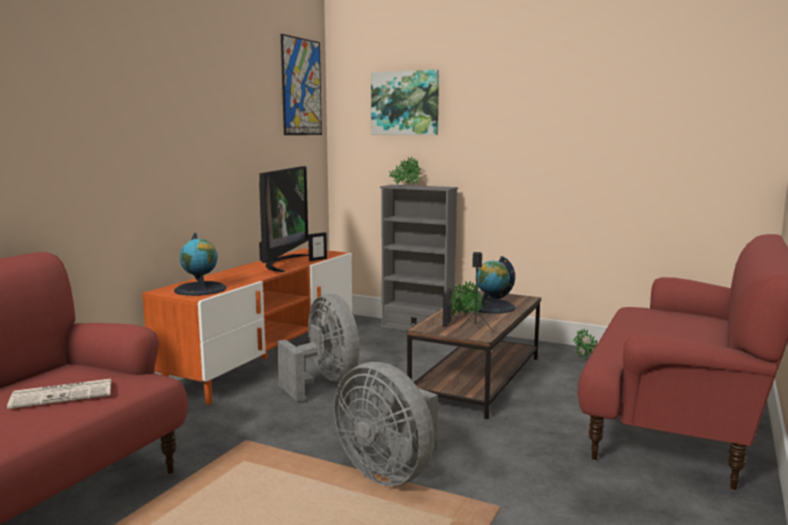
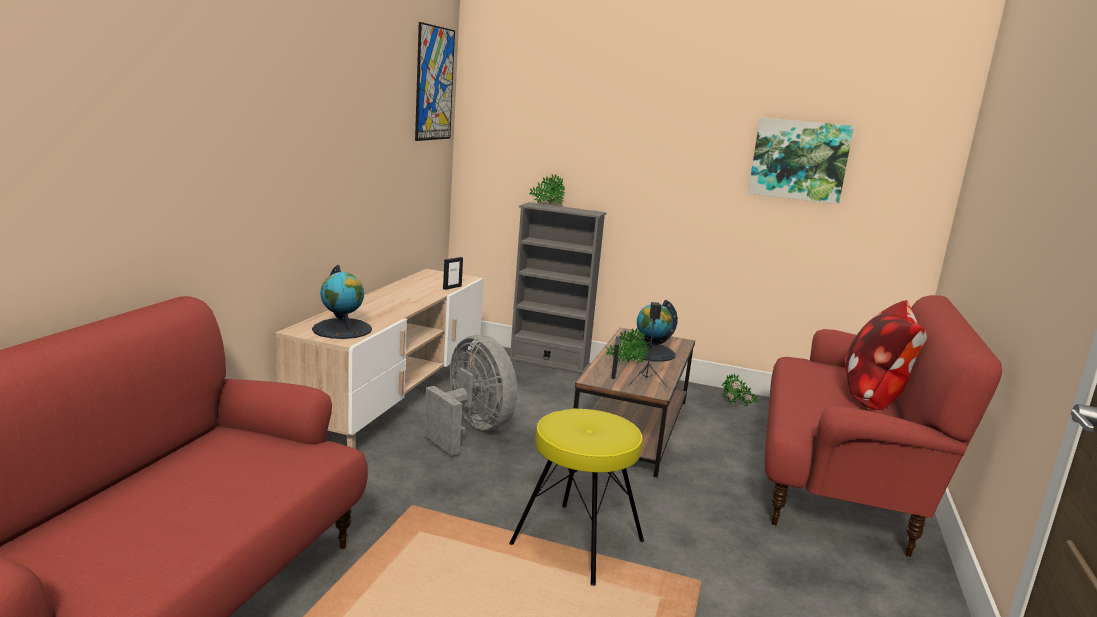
camera: 10 degrees left, 5 degrees up
newspaper [7,379,111,409] -> none
orange tv stand [142,248,352,405] -> beige tv stand [275,269,484,448]
television [259,166,309,272] -> none
grey fan [334,362,438,486] -> yellow stool [509,408,644,586]
picture [371,70,439,135] -> picture moved to [748,117,854,204]
none -> pillow [845,300,927,410]

